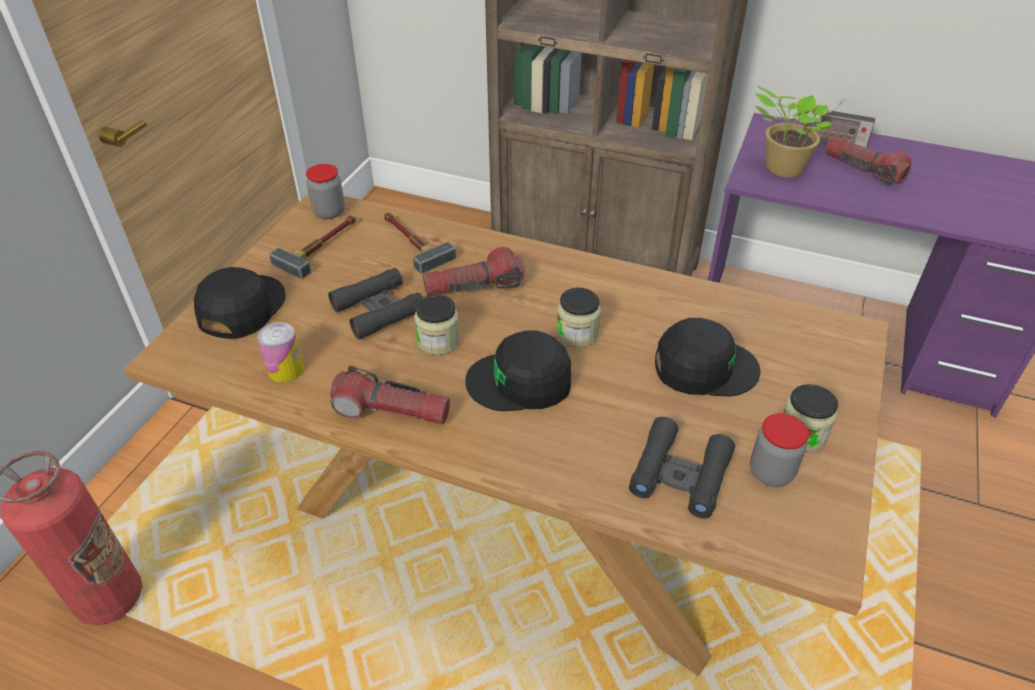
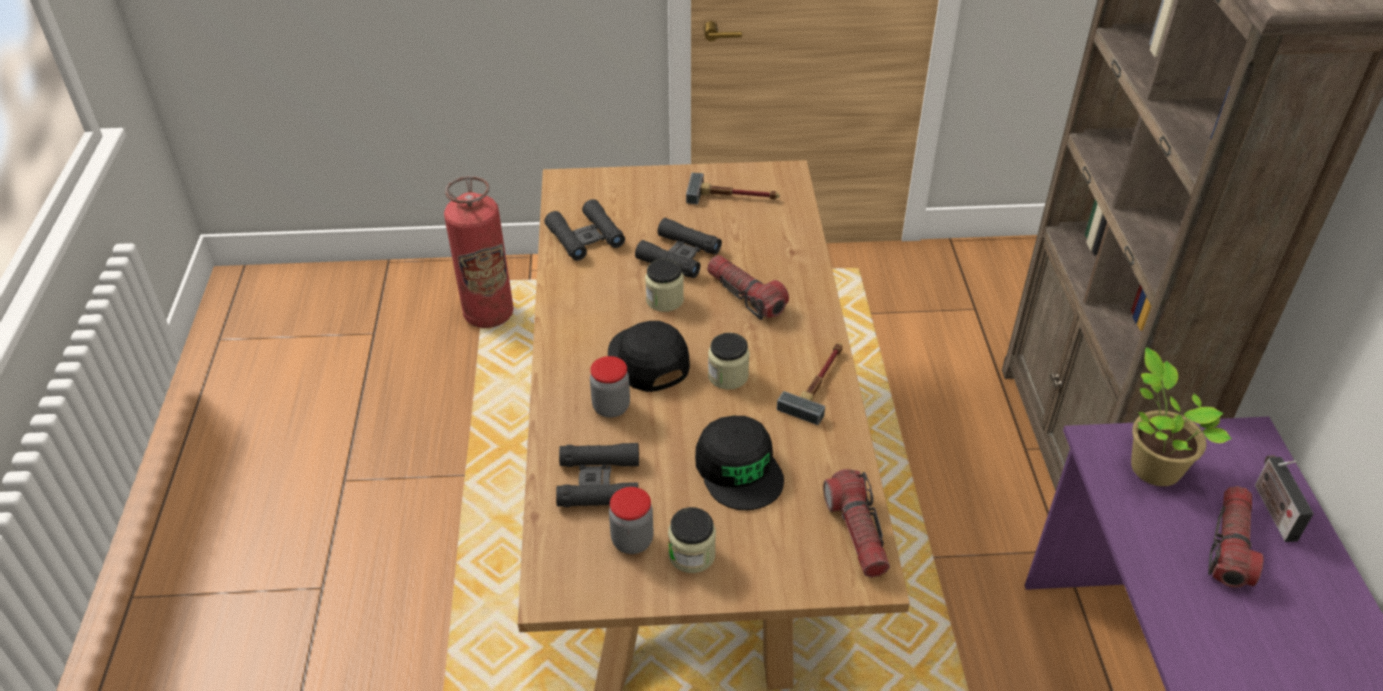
camera: 65 degrees right, 0 degrees up
black cap [194,267,286,339] -> none
can [257,322,304,382] -> black binoculars [544,199,625,261]
jar [306,164,345,219] -> jar moved to [590,356,630,418]
flashlight [330,366,450,424] -> flashlight moved to [823,469,890,578]
hammer [384,212,456,274] -> hammer moved to [777,343,843,425]

